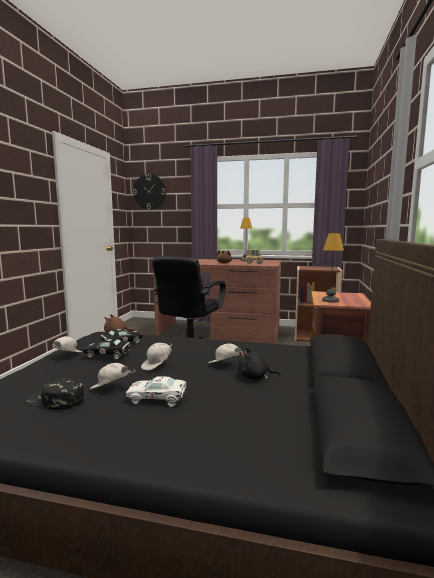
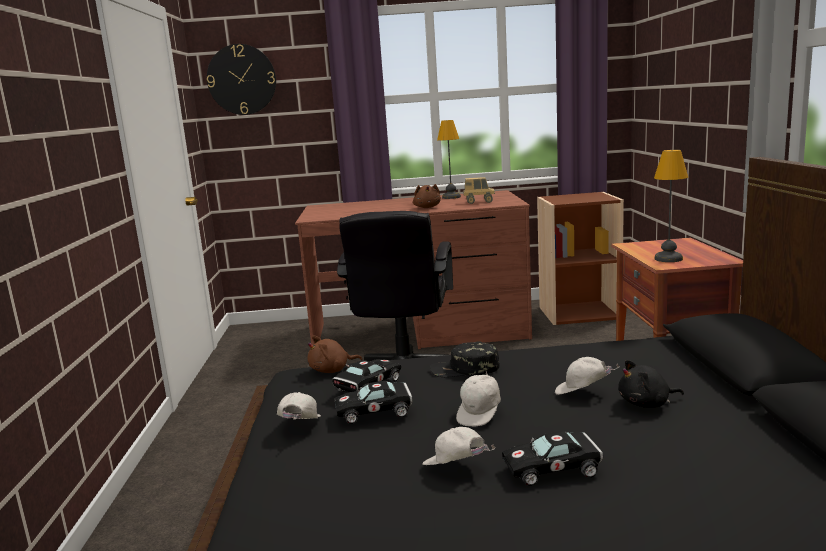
camera: 15 degrees left, 5 degrees up
black cap [27,378,85,410] -> black cap moved to [430,341,500,377]
white cap [90,363,136,389] -> white cap turned 45 degrees clockwise [422,427,496,465]
white toy car [126,376,186,407] -> black toy car [502,431,603,486]

